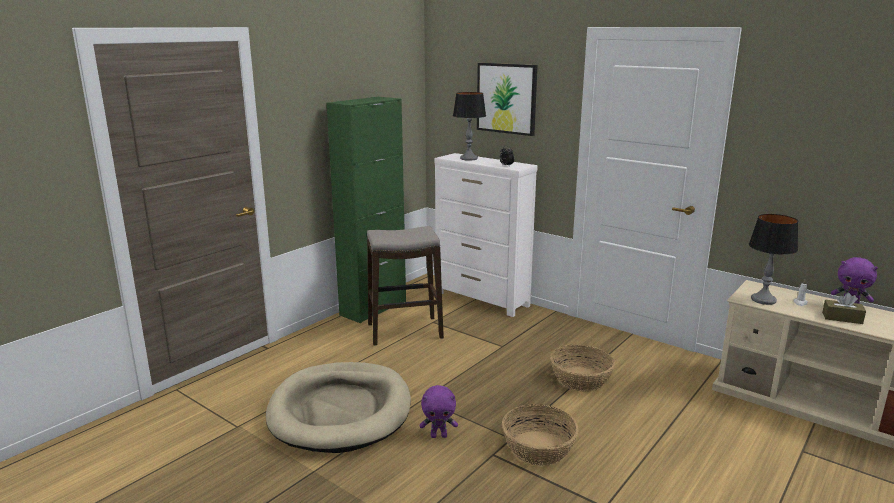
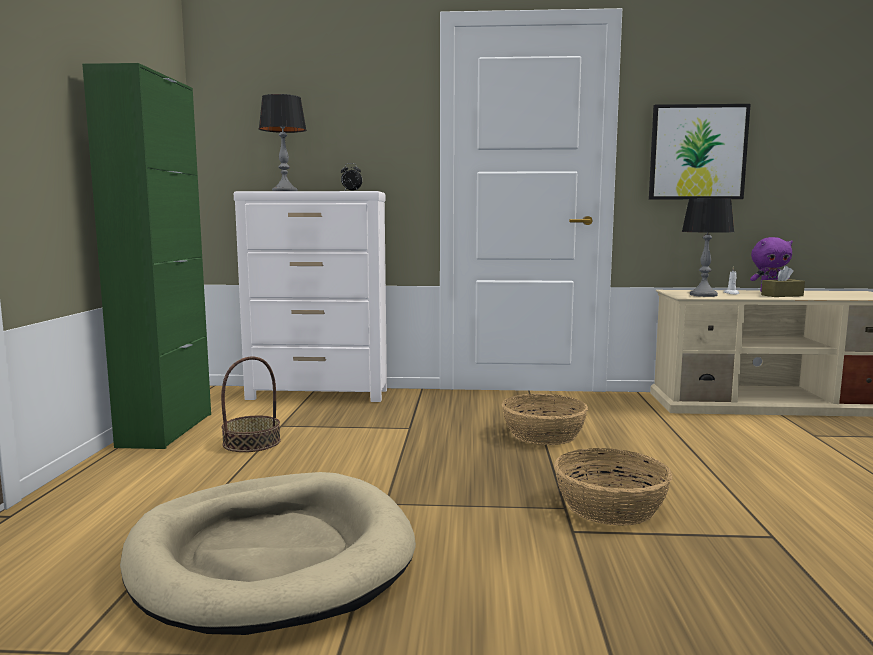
camera: 35 degrees left, 10 degrees down
stool [367,226,444,346] -> basket [221,356,281,452]
purple plush toy [420,385,458,438] -> none
picture [477,63,538,136] -> picture moved to [649,104,751,199]

